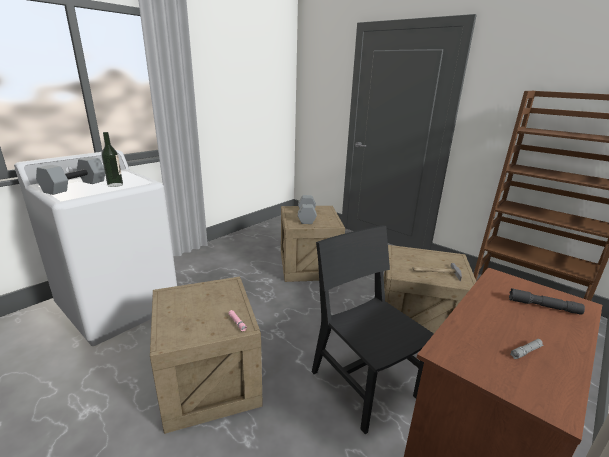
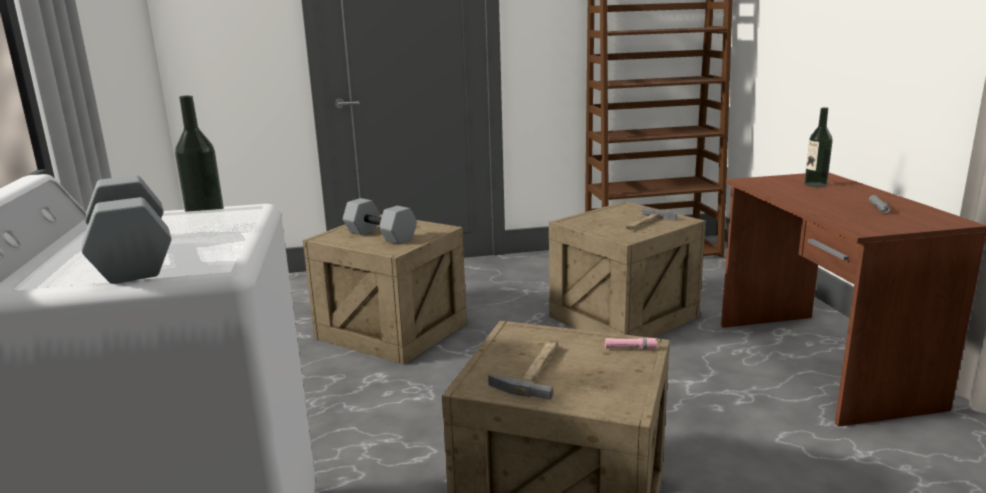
camera: 50 degrees left, 5 degrees down
black chair [312,225,434,434] -> none
grey flashlight [509,288,585,315] -> bottle [804,107,833,187]
none -> hammer [488,340,558,399]

